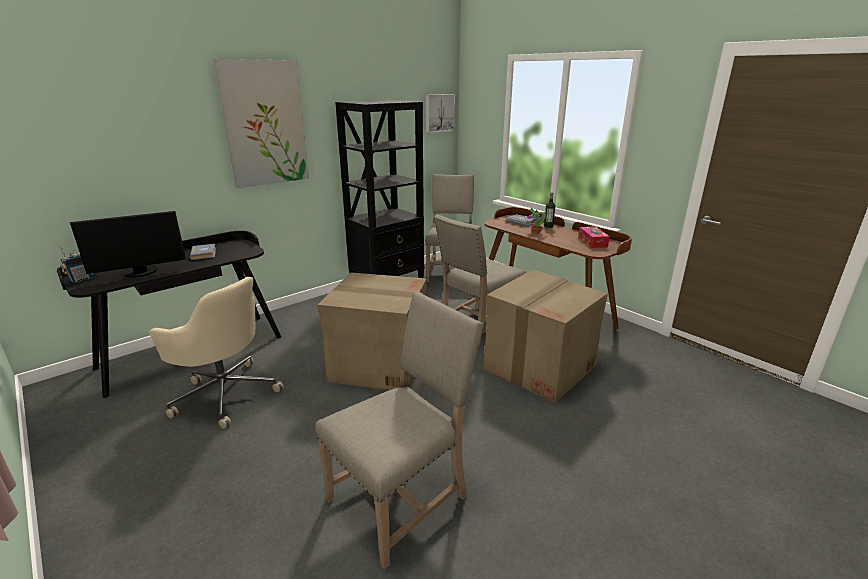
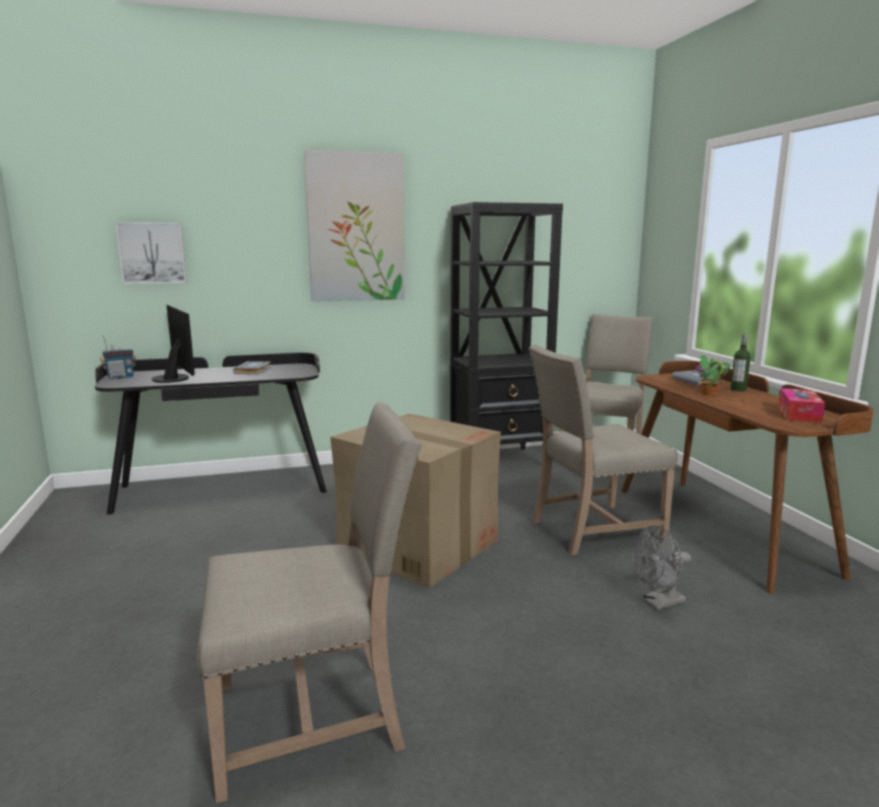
camera: 25 degrees right, 10 degrees down
monitor [70,211,186,277] -> monitor turned 120 degrees counterclockwise [151,305,195,383]
beige office chair [149,276,284,429] -> none
picture [426,94,455,133] -> picture moved to [116,222,187,284]
cardboard box [483,269,608,403] -> grey fan [633,525,691,610]

